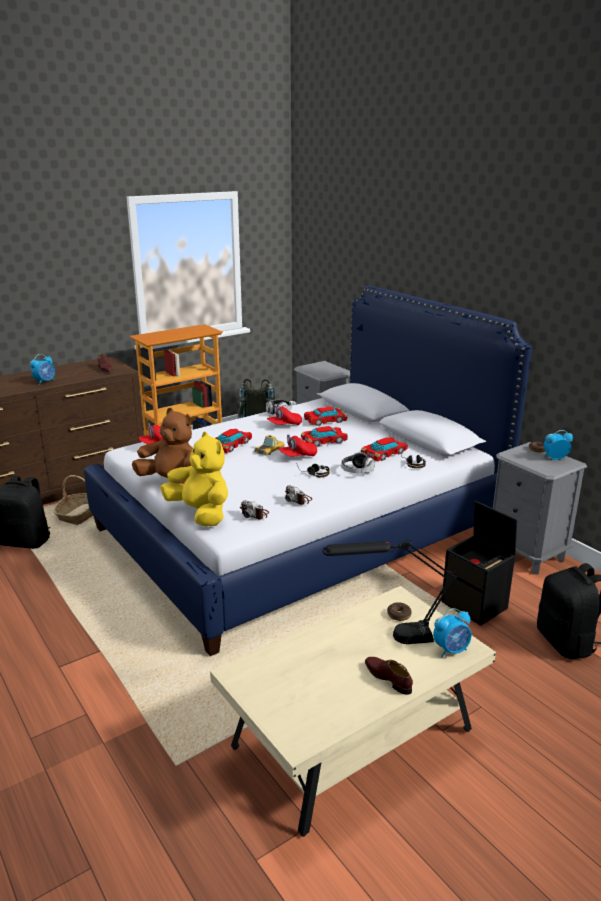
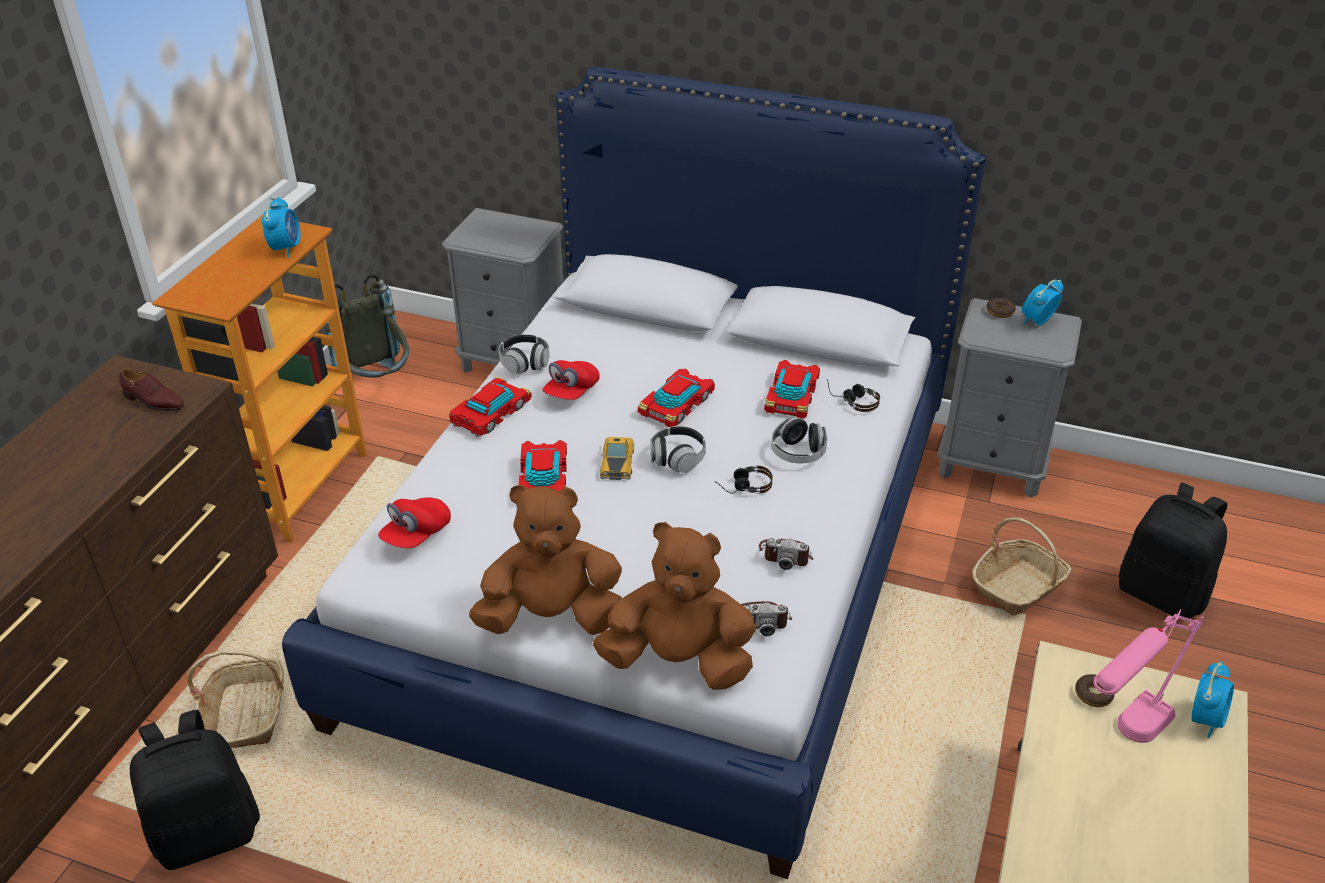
camera: 35 degrees left, 15 degrees up
alarm clock [30,354,55,385] -> alarm clock moved to [262,197,301,258]
yellow plush toy [160,432,228,526] -> brown plush toy [593,522,756,690]
red cap [278,434,317,457] -> headphones [651,426,706,473]
toy car [304,407,348,426] -> toy car moved to [449,377,532,437]
black table lamp [323,540,458,644] -> pink table lamp [1093,609,1204,743]
brown shoe [365,657,413,695] -> none
black storage box [441,501,517,626] -> basket [972,517,1072,615]

